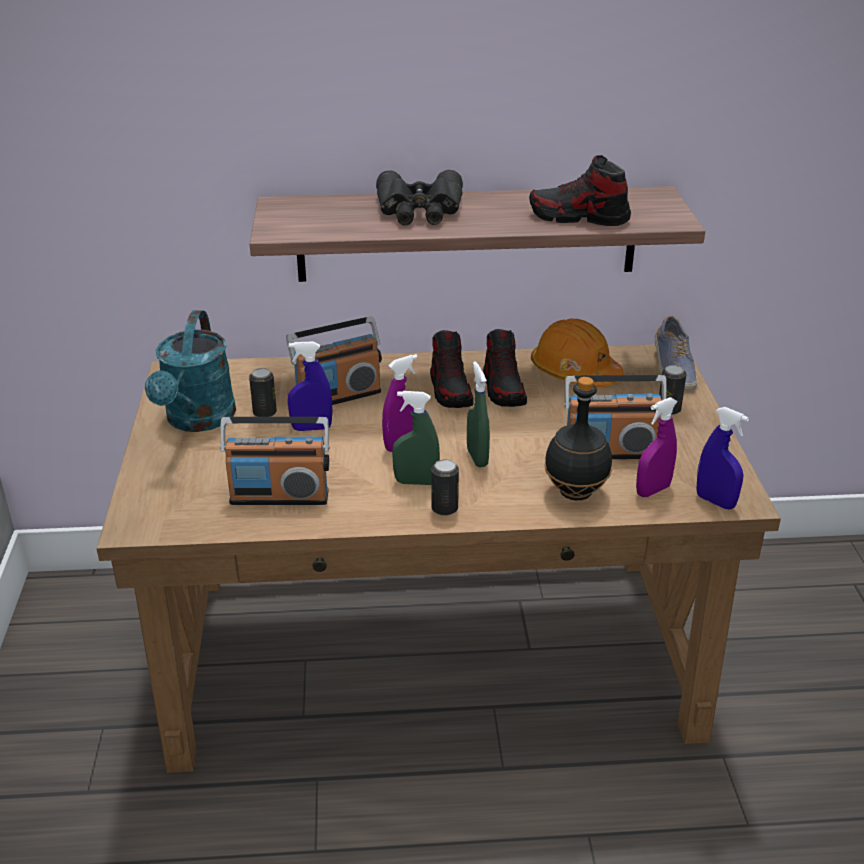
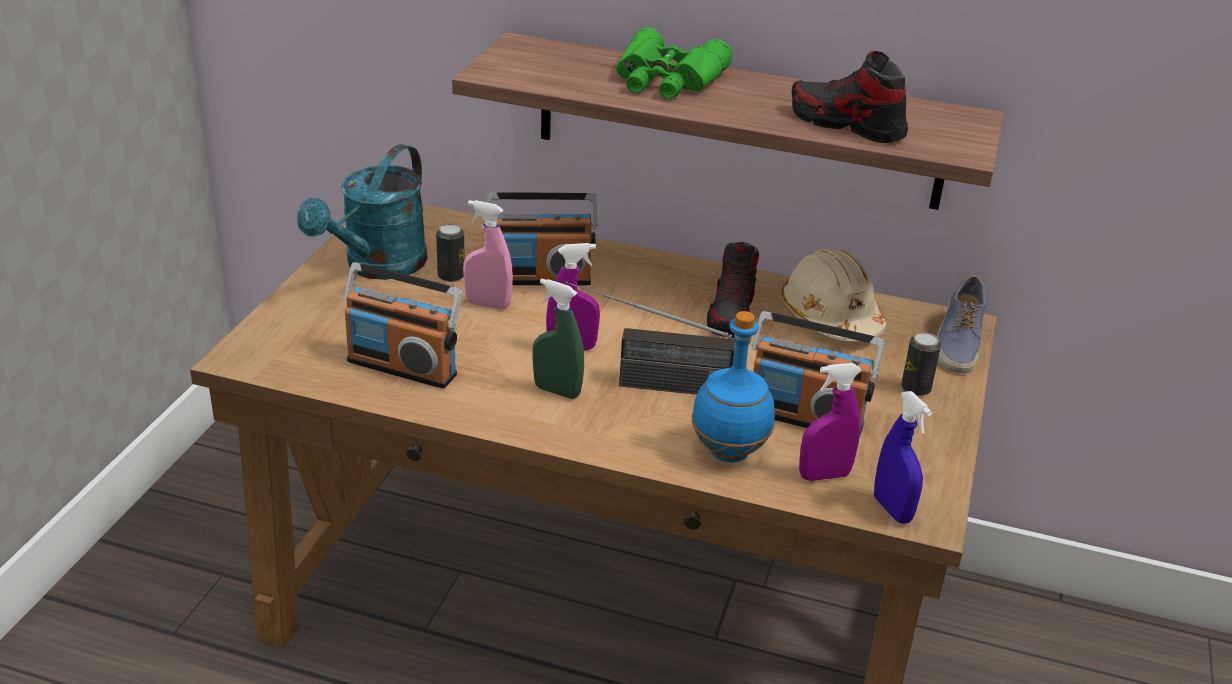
camera: 20 degrees right, 0 degrees up
blue spray bottle [288,341,332,431] -> pink spray bottle [463,200,513,309]
black binoculars [376,170,463,226] -> green binoculars [616,27,733,99]
shoe [430,330,474,408] -> none
can [431,459,459,516] -> none
green spray bottle [467,361,490,467] -> radio [566,281,735,395]
orange hard hat [531,319,623,387] -> beige hard hat [781,249,886,341]
black bottle [544,377,612,500] -> blue bottle [692,311,775,462]

